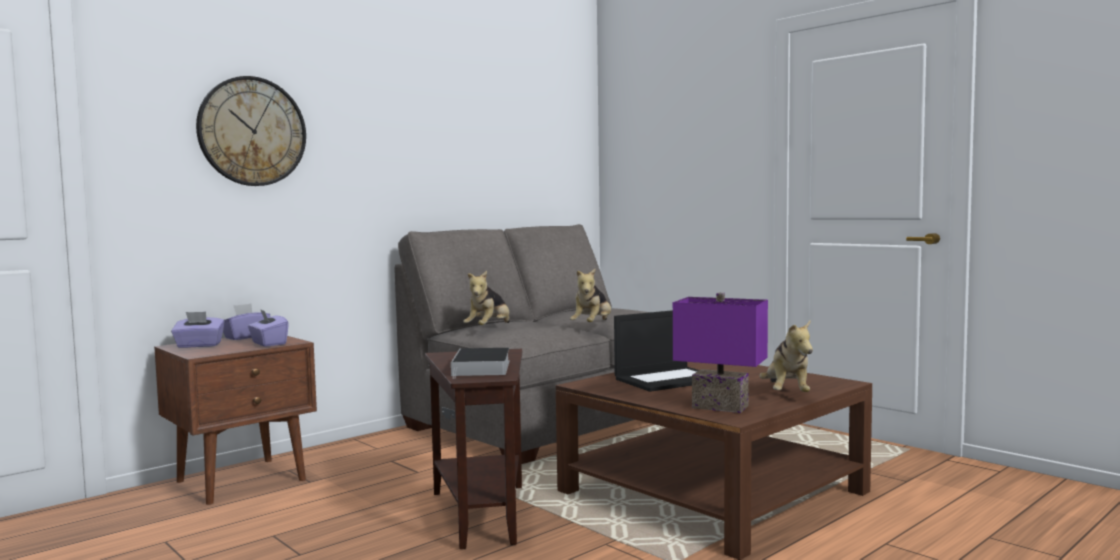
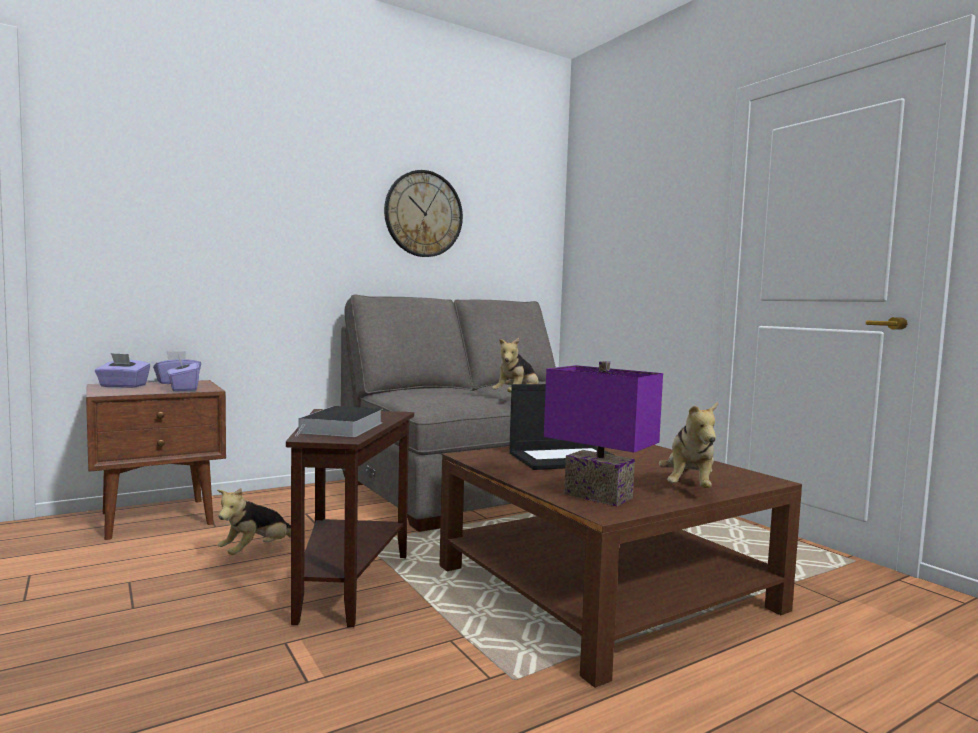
camera: 10 degrees right, 0 degrees up
wall clock [196,76,306,186] -> wall clock moved to [384,170,463,257]
plush toy [463,271,510,325] -> plush toy moved to [217,488,291,555]

